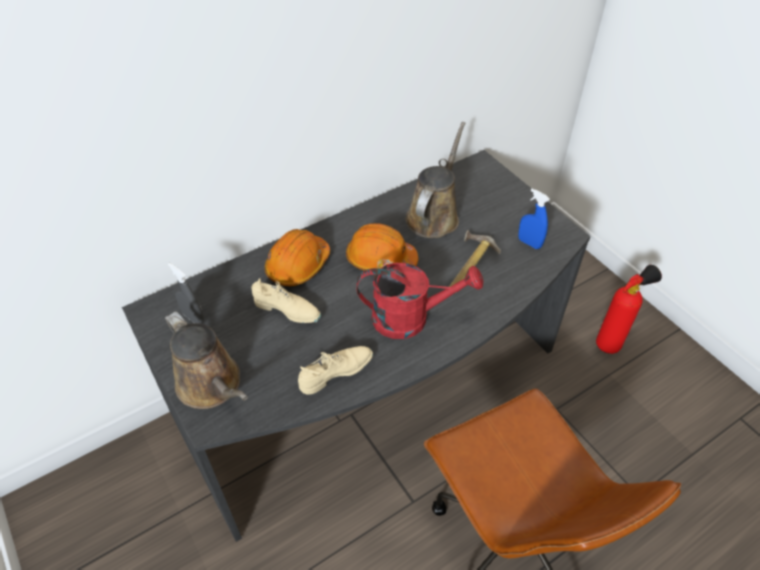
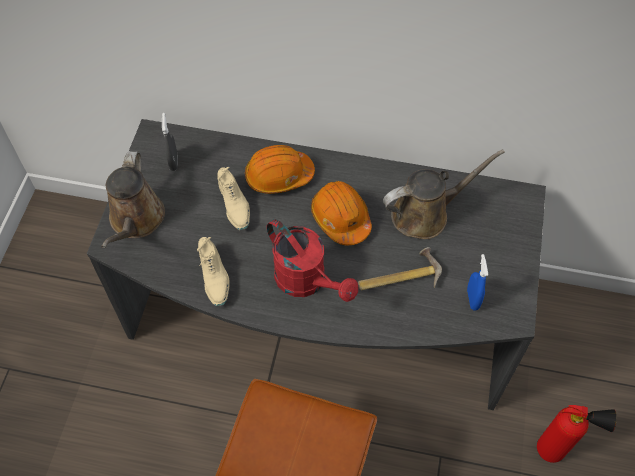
camera: 45 degrees right, 10 degrees up
beige shoe [298,346,374,395] -> beige shoe turned 60 degrees clockwise [197,237,229,306]

